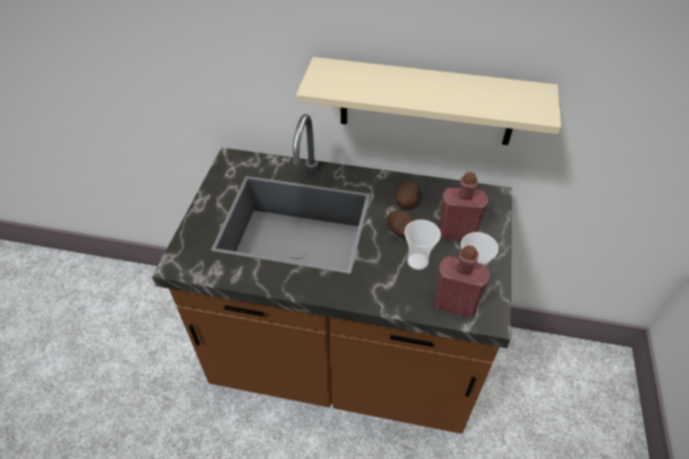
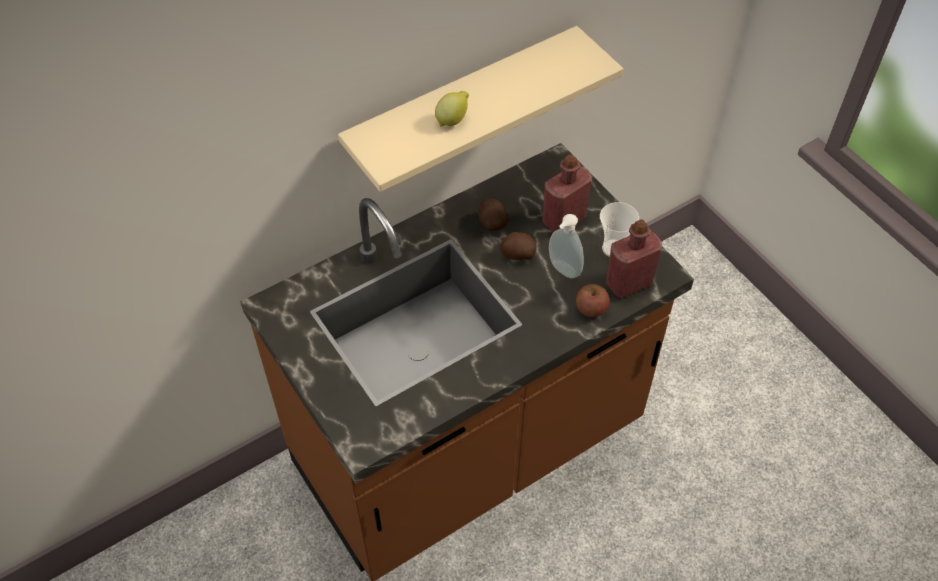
camera: 45 degrees left, 5 degrees up
cup [404,219,441,270] -> soap dispenser [549,214,584,278]
none -> lemon [435,91,469,127]
none -> apple [576,284,609,317]

